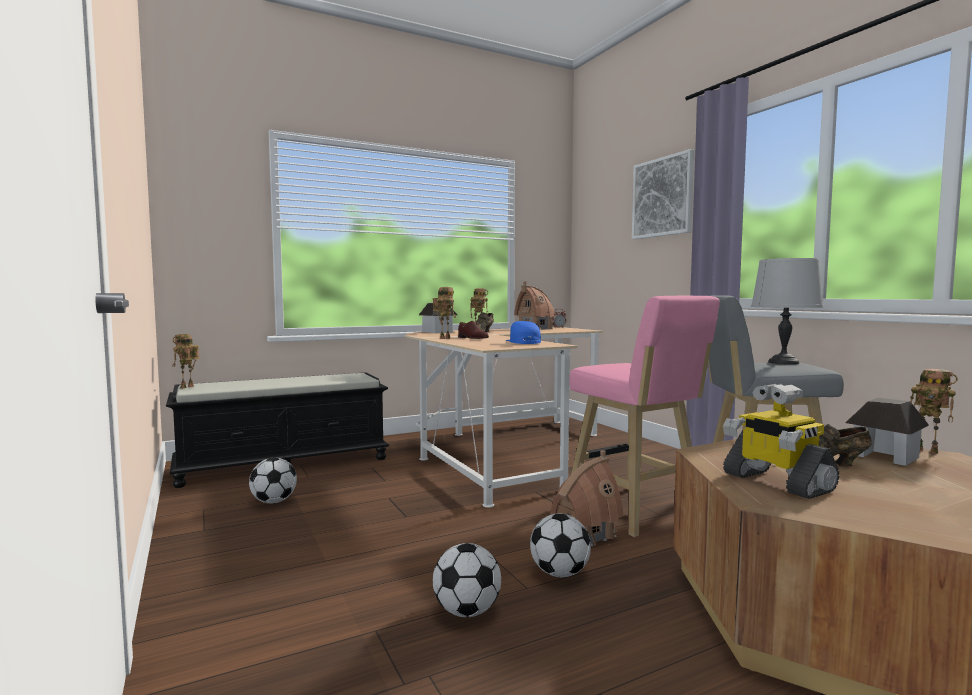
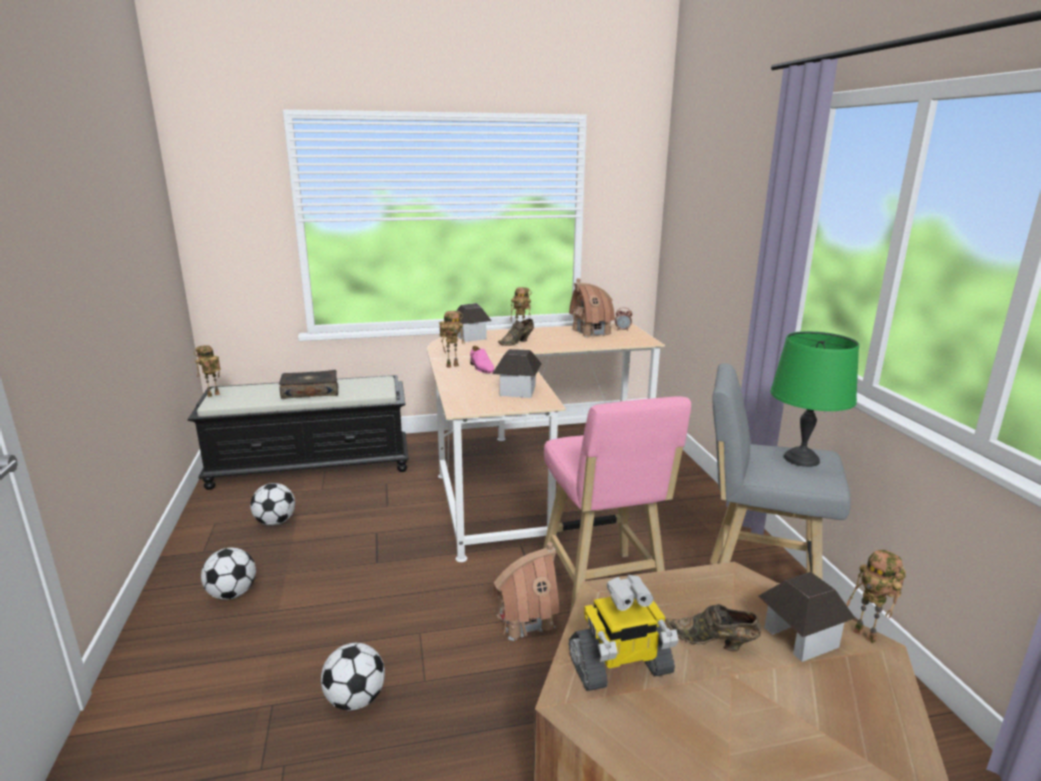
camera: 15 degrees right, 15 degrees up
brown shoe [458,321,489,339] -> pink shoe [470,346,494,373]
blue cap [506,321,541,344] -> toy house [492,349,542,398]
football [530,514,591,577] -> football moved to [201,548,256,600]
picture [632,149,694,239] -> none
toy robot [723,384,839,499] -> toy robot turned 90 degrees counterclockwise [569,575,679,691]
grey table lamp [751,258,824,365] -> green table lamp [770,331,859,467]
none -> book [279,370,338,399]

